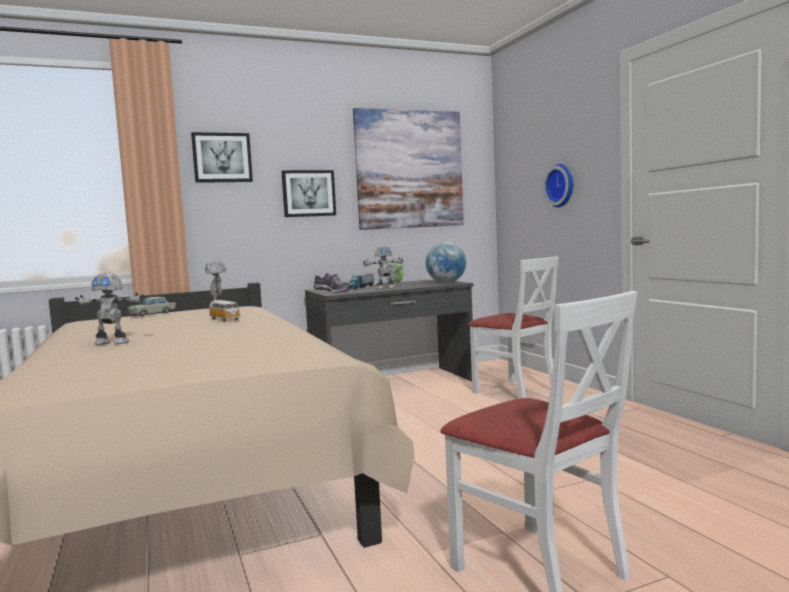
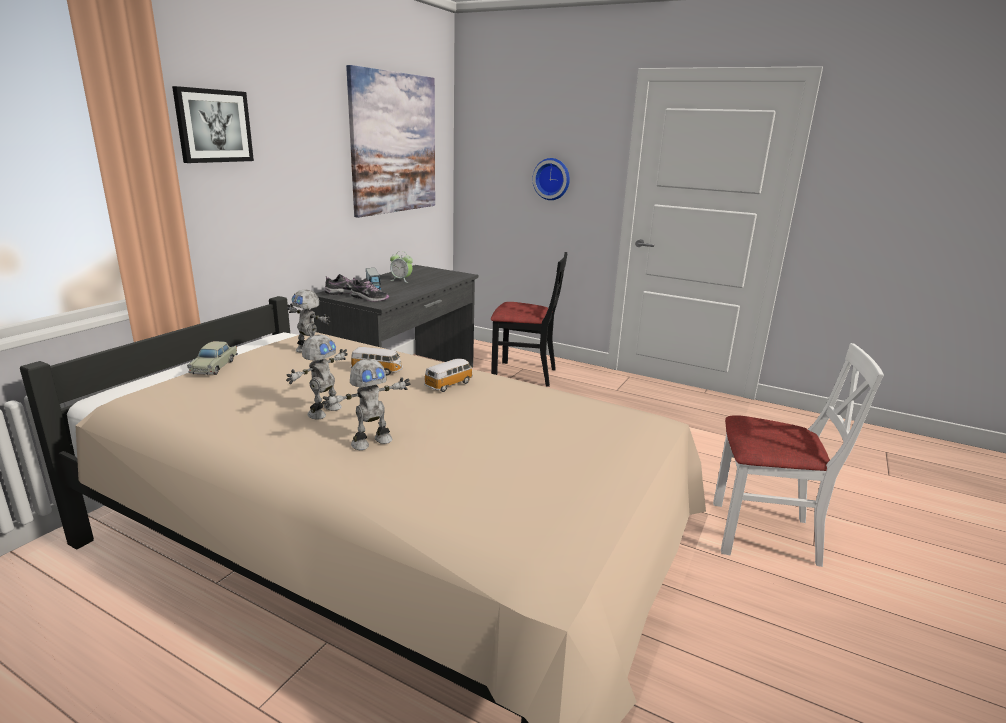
camera: 40 degrees left, 15 degrees up
picture [281,170,336,217] -> none
toy robot [363,246,404,289] -> toy robot moved to [286,335,348,420]
globe [426,242,466,283] -> none
white chair [468,256,559,398] -> black chair [491,252,567,387]
none -> toy car [424,359,473,392]

